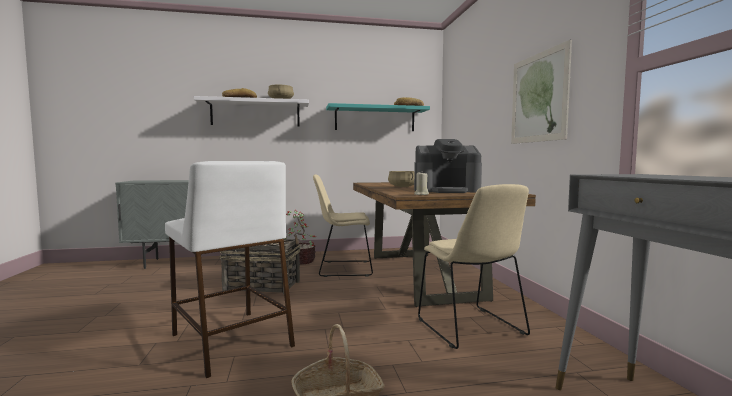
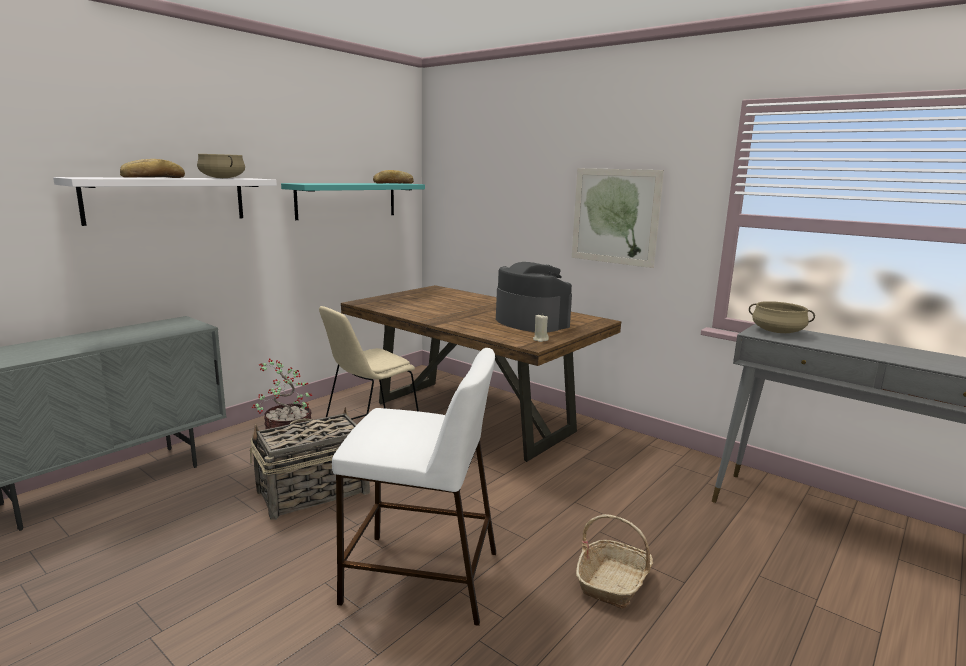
camera: 40 degrees left, 10 degrees up
beige cooking pot [388,171,414,187] -> beige cooking pot moved to [749,301,815,333]
coffee machine [414,139,482,193] -> coffee machine turned 90 degrees counterclockwise [496,262,572,332]
beige chair [418,184,530,349] -> none

